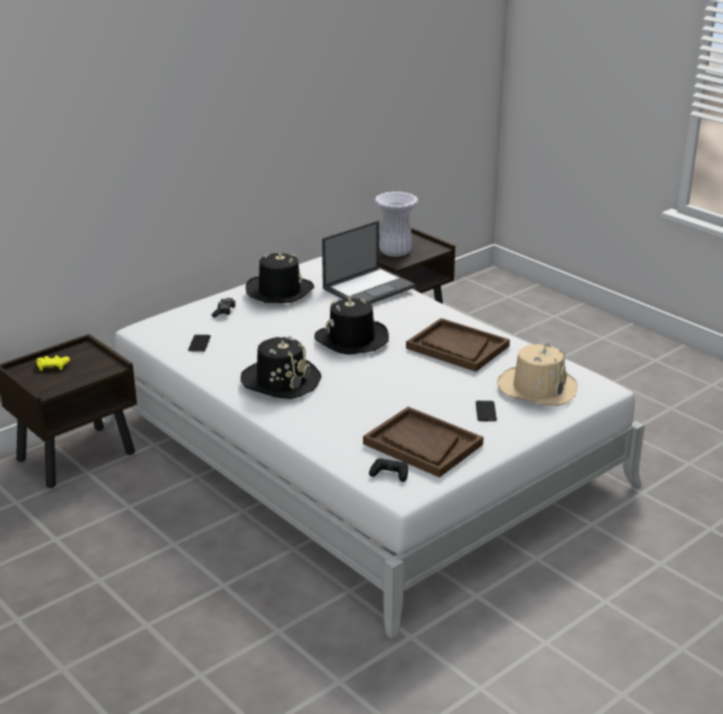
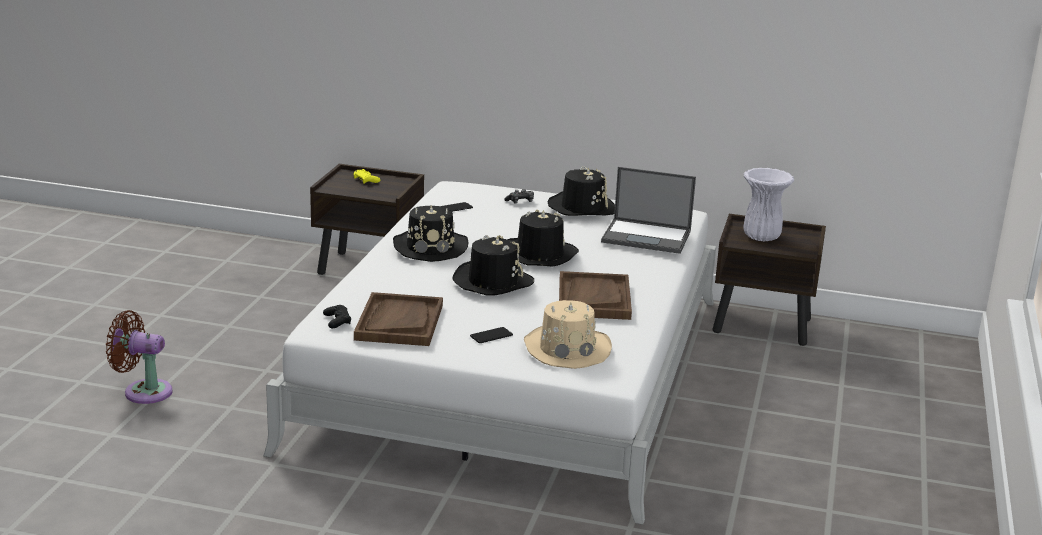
camera: 55 degrees right, 5 degrees down
none -> brown fan [106,310,173,404]
none -> black hat [452,235,534,296]

